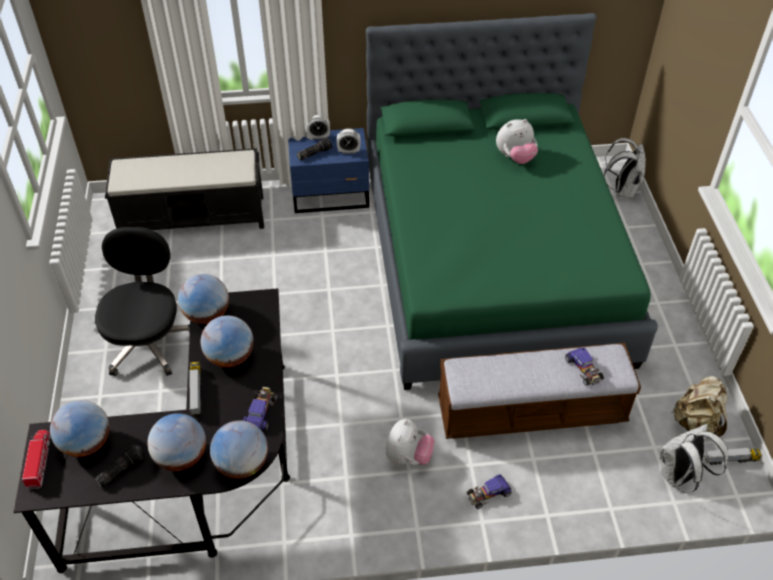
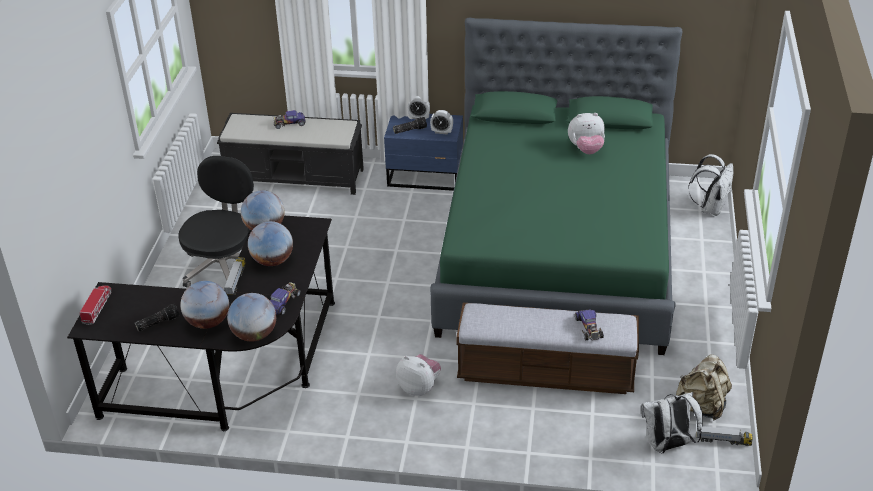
camera: 15 degrees right, 10 degrees down
globe [50,400,110,457] -> none
plush toy [386,419,435,465] -> plush toy turned 90 degrees counterclockwise [396,354,441,396]
toy car [467,474,511,509] -> toy car moved to [273,110,306,129]

